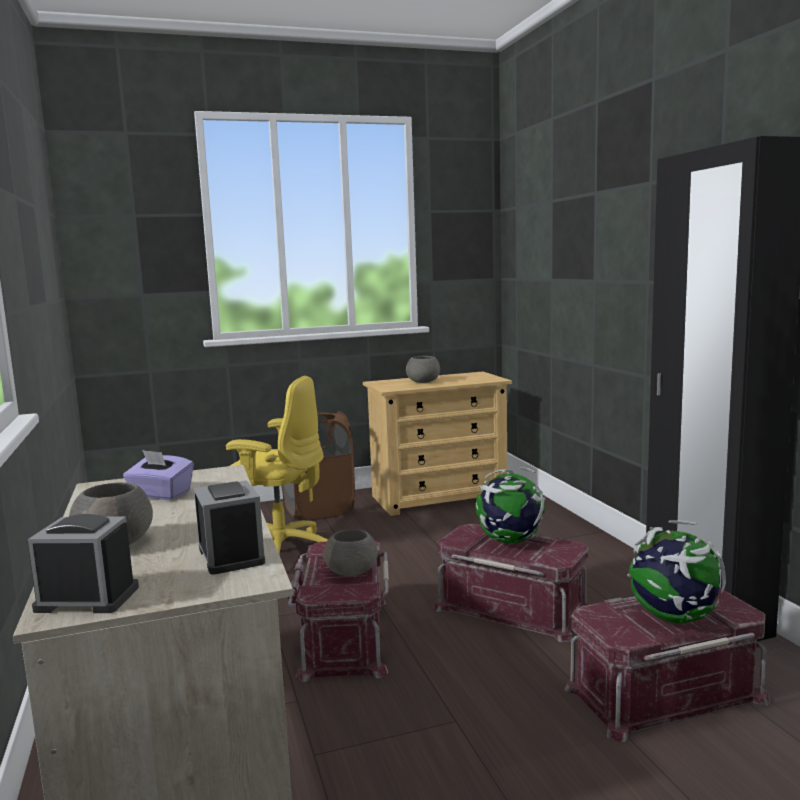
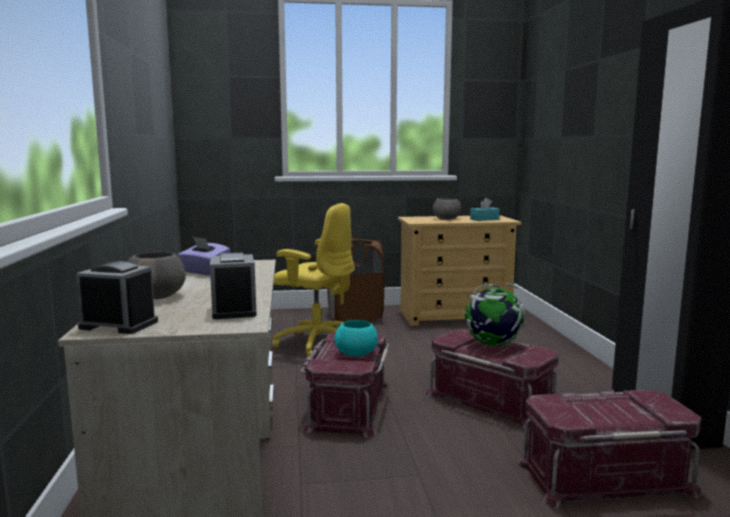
camera: 10 degrees right, 0 degrees up
grey bowl [323,529,378,576] -> turquoise bowl [334,320,378,357]
globe [627,520,726,623] -> none
none -> turquoise tissue box [470,198,500,221]

